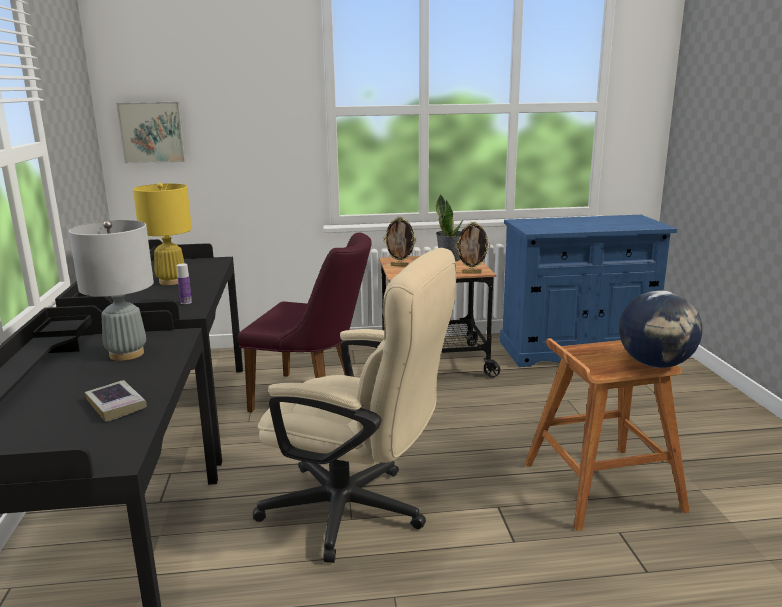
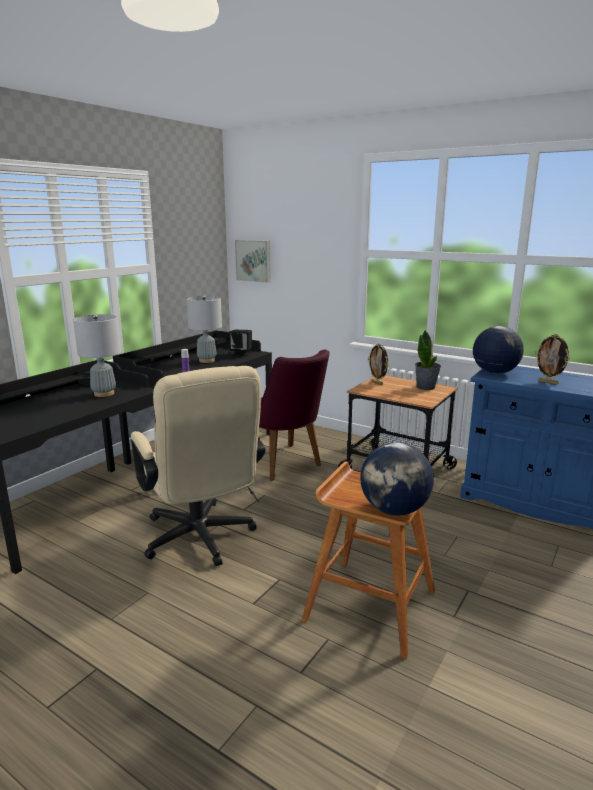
camera: 40 degrees right, 0 degrees up
book [85,380,147,422] -> none
yellow table lamp [133,183,192,285] -> grey table lamp [187,295,222,363]
picture frame [456,222,490,274] -> picture frame moved to [535,333,570,385]
none -> black speaker [229,330,252,356]
none -> globe [473,326,524,374]

